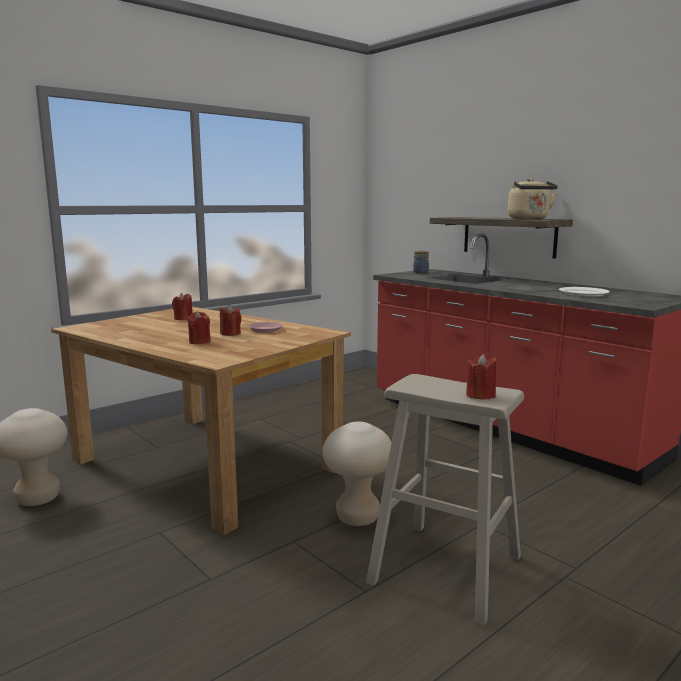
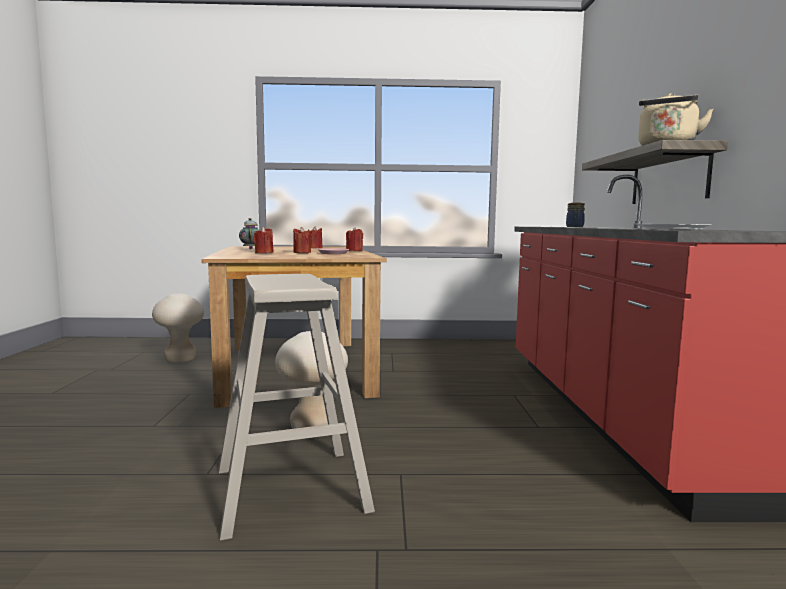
camera: 40 degrees right, 5 degrees down
red candle [466,354,497,400] -> red candle moved to [346,227,363,251]
none -> teapot [239,218,260,250]

